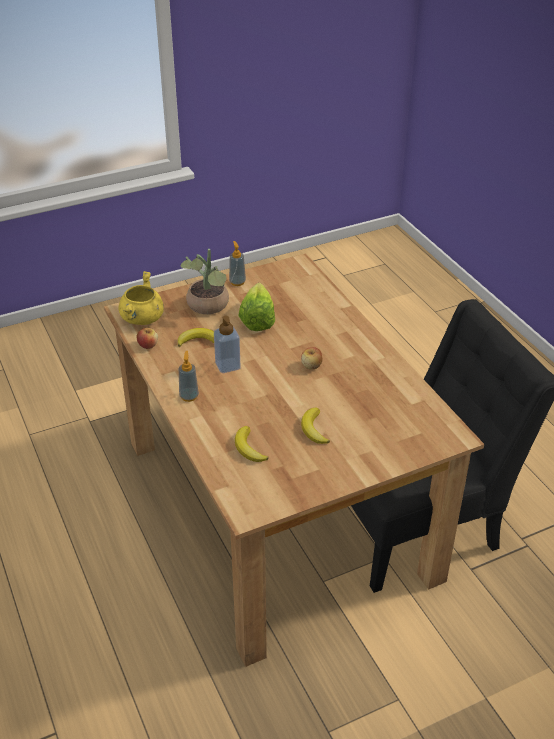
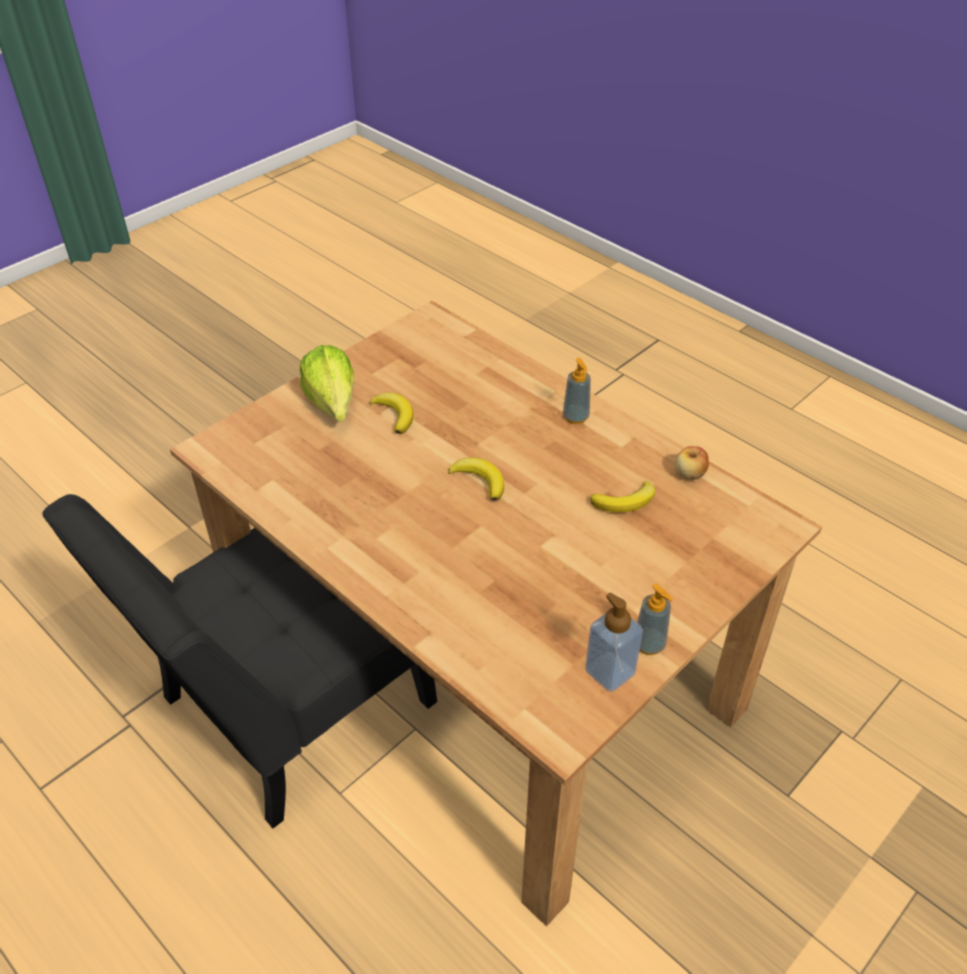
camera: 160 degrees right, 5 degrees up
yellow cooking pot [119,271,164,325] -> none
potted plant [181,249,229,314] -> none
soap dispenser [214,316,241,373] -> soap dispenser moved to [585,593,643,692]
banana [235,426,269,462] -> banana moved to [448,457,504,501]
lettuce [239,283,275,331] -> lettuce moved to [300,345,354,422]
apple [301,347,323,370] -> none

